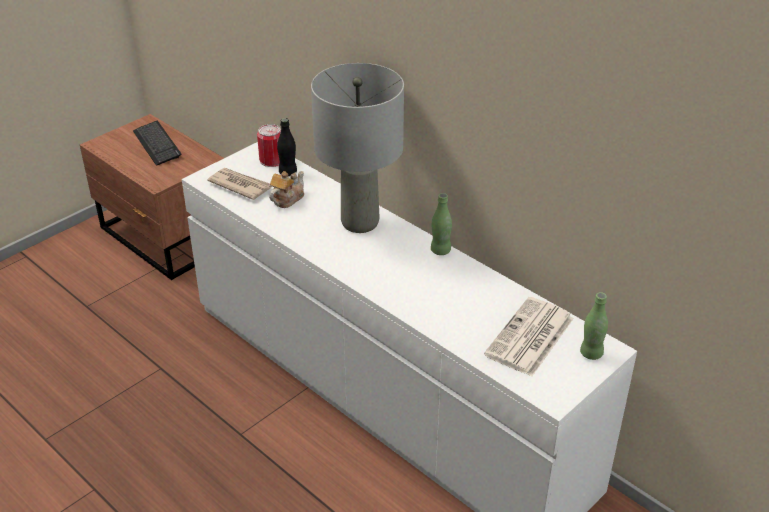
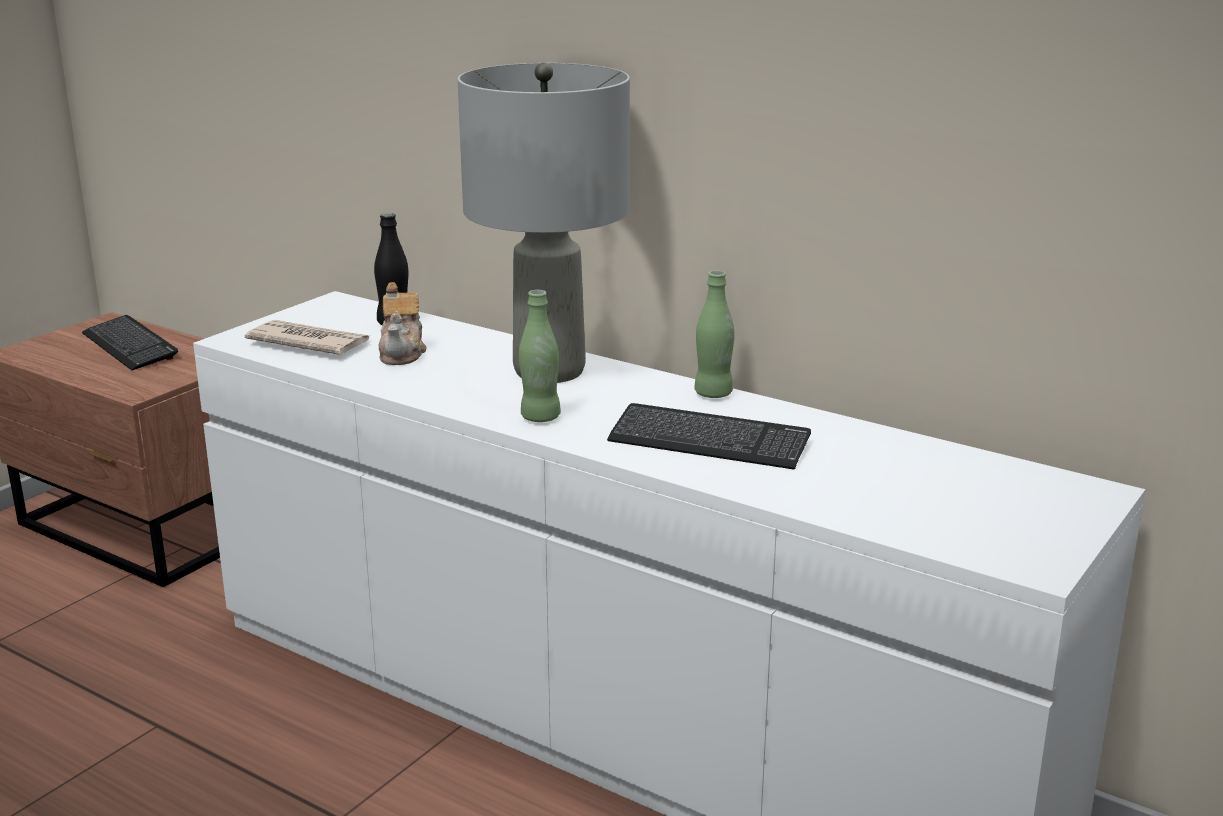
camera: 10 degrees left, 15 degrees down
can [257,124,281,167] -> none
teapot [269,171,304,208] -> teapot turned 150 degrees clockwise [379,282,427,365]
newspaper [484,297,574,376] -> none
green bottle [580,292,608,360] -> green bottle moved to [519,290,561,422]
none -> keyboard [607,403,811,470]

